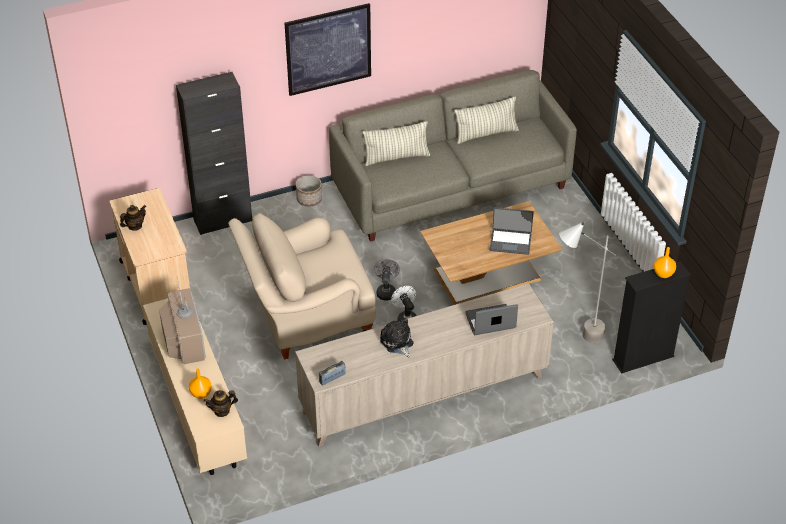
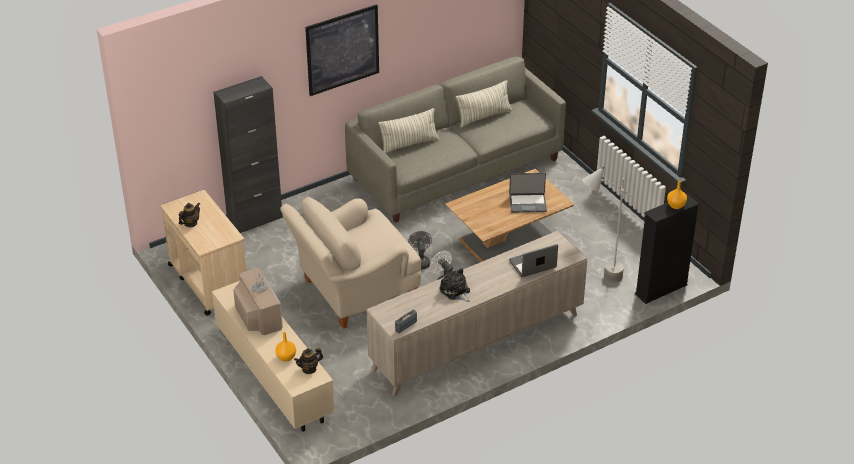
camera: 10 degrees left, 5 degrees down
planter [296,175,322,207] -> none

